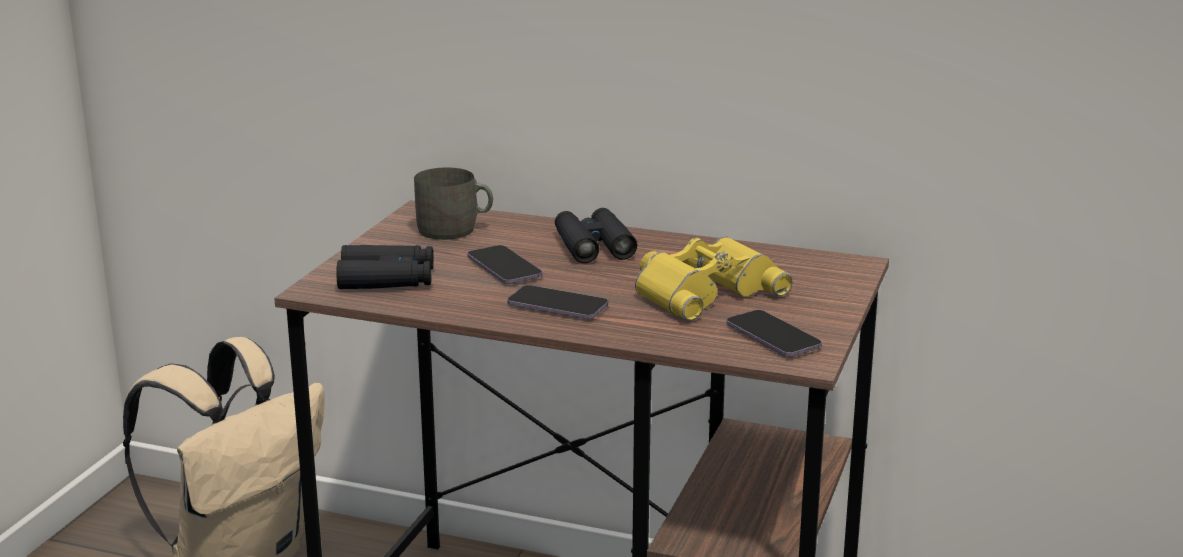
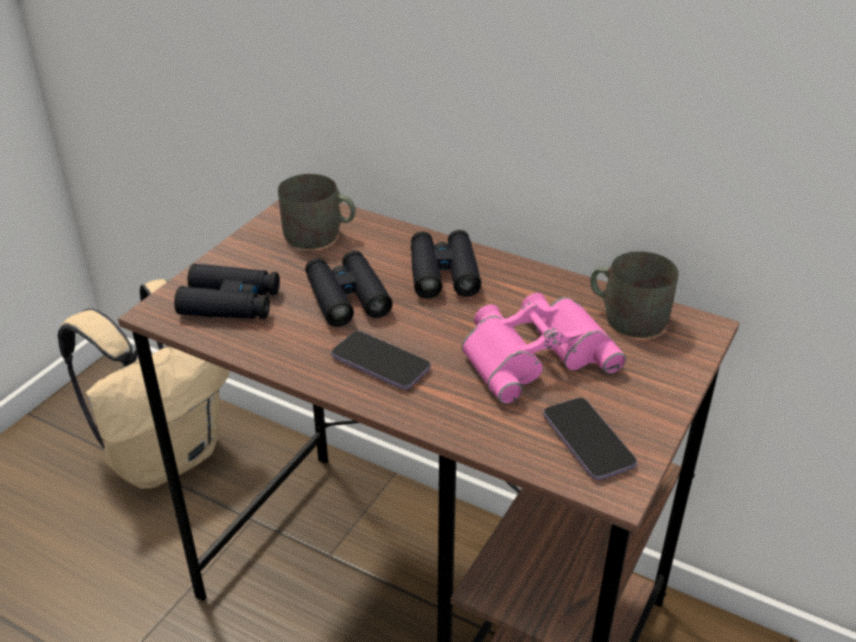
camera: 10 degrees right, 15 degrees up
phone [467,245,542,284] -> black binoculars [305,250,393,327]
yellow binoculars [635,236,792,321] -> pink binoculars [462,293,626,404]
none -> grey mug [590,251,679,338]

